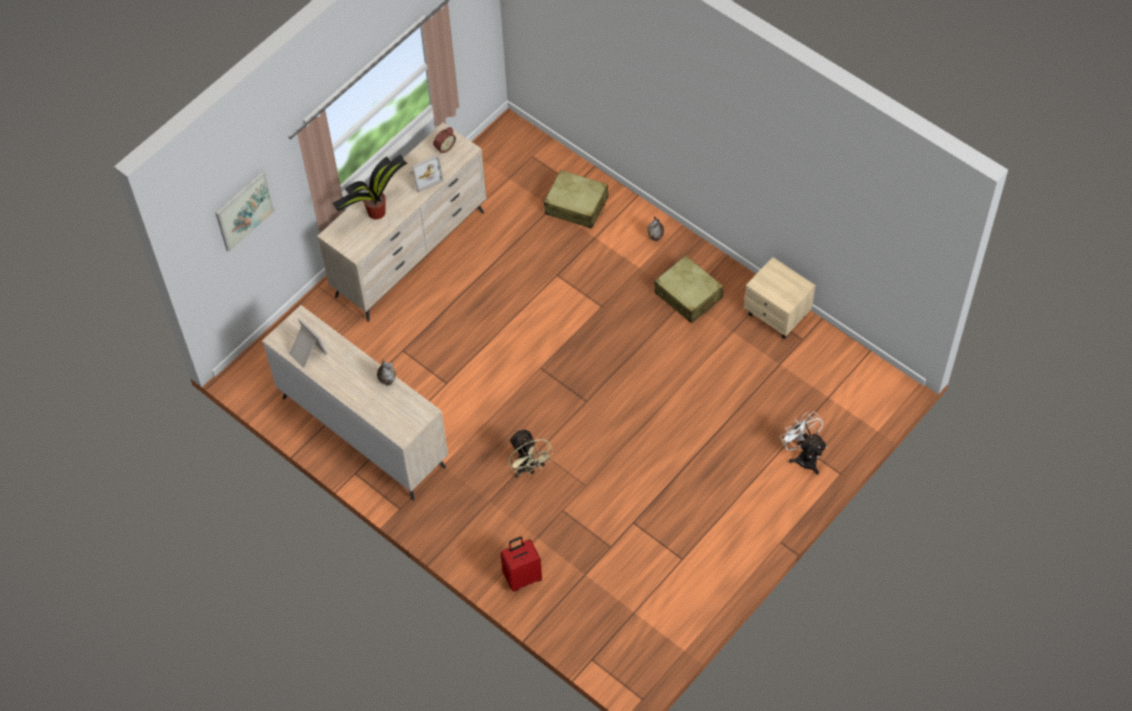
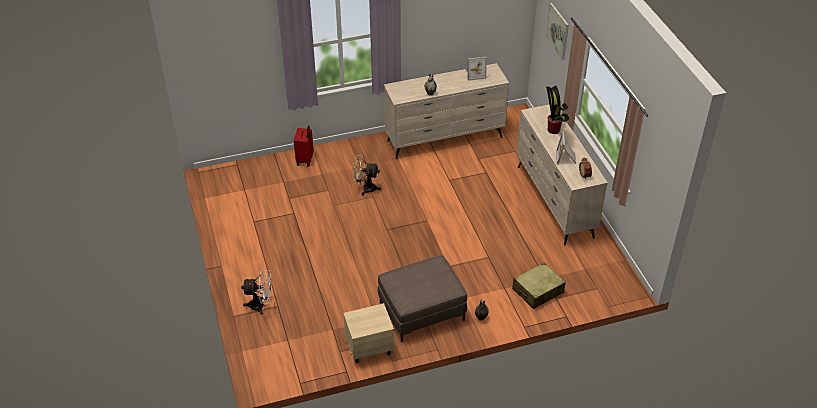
camera: 120 degrees right, 15 degrees down
beige suitcase [654,255,723,323] -> brown ottoman [378,255,467,342]

